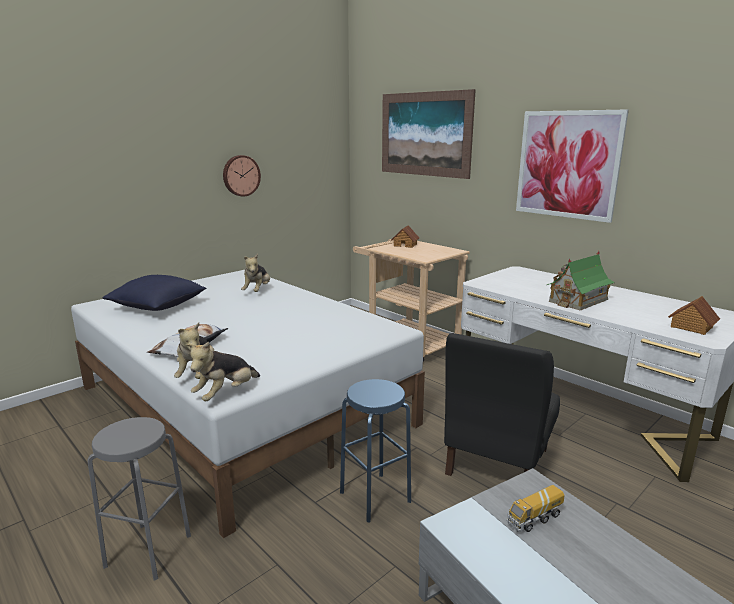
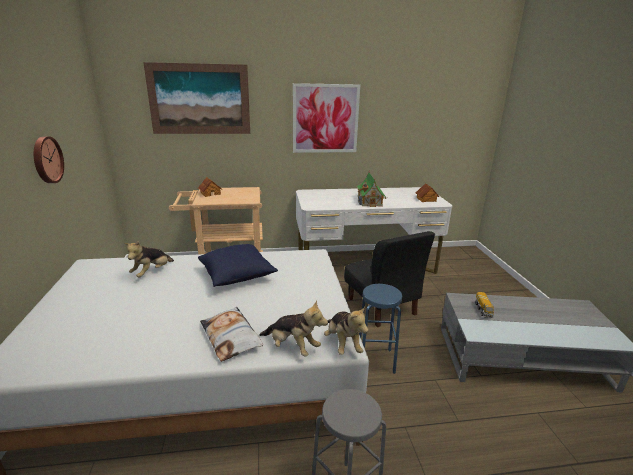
camera: 55 degrees left, 5 degrees up
blue pillow [103,275,207,311] -> blue pillow moved to [198,244,278,287]
plush toy [241,254,270,292] -> plush toy turned 75 degrees clockwise [124,241,174,277]

